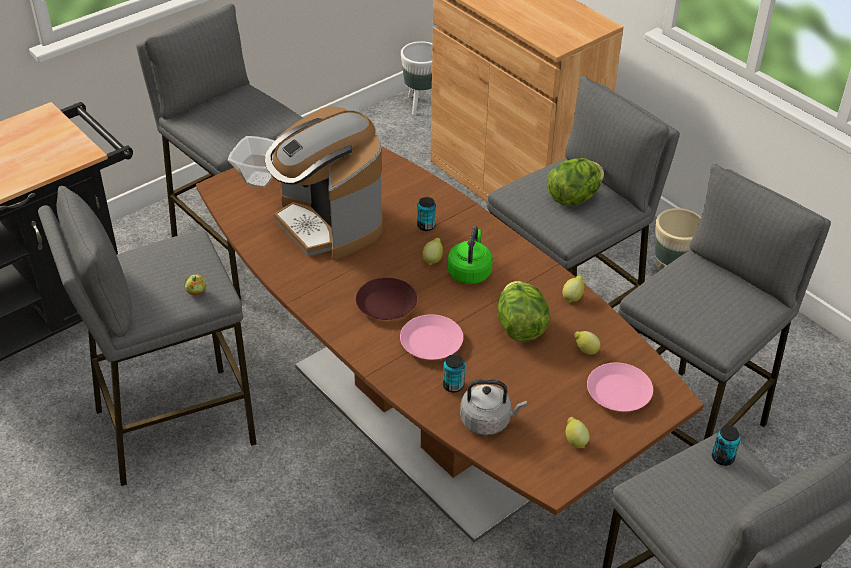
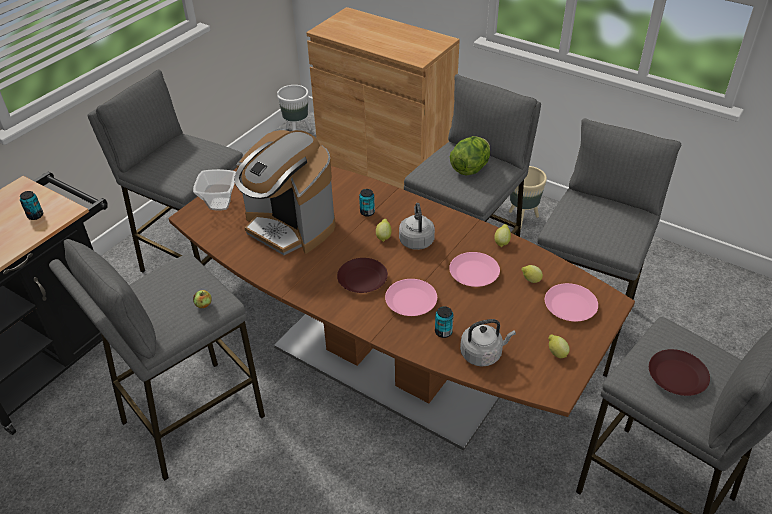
camera: 15 degrees left, 0 degrees up
green kettle [448,226,492,284] -> grey kettle [399,203,435,250]
lettuce [498,281,550,341] -> pink plate [449,252,500,287]
can [712,426,741,466] -> can moved to [20,191,43,220]
none -> brown plate [649,349,710,396]

